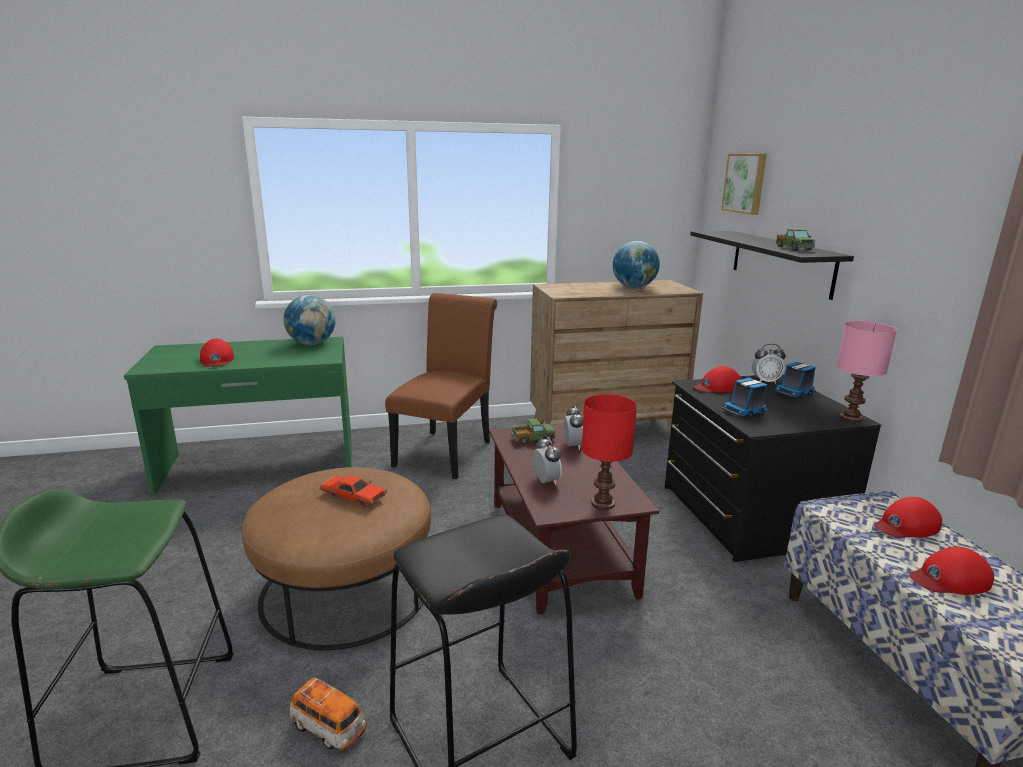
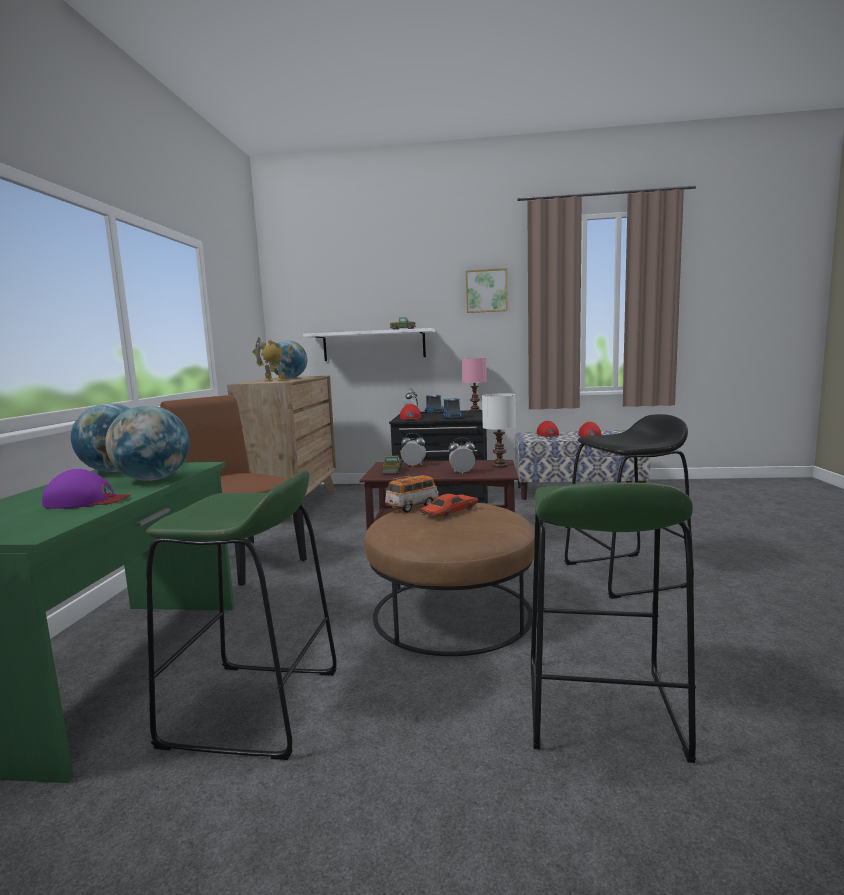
camera: 70 degrees left, 10 degrees down
red cap [200,339,234,367] -> purple cap [42,469,130,509]
toy car [289,678,367,751] -> toy car moved to [385,475,439,513]
red table lamp [581,394,637,510] -> white table lamp [482,393,516,468]
black shelf [690,231,854,300] -> white shelf [303,328,435,361]
picture [721,154,767,215] -> picture moved to [466,268,508,313]
none -> globe [105,405,190,481]
none -> green stool [146,470,337,760]
none -> toy robot [252,337,293,382]

